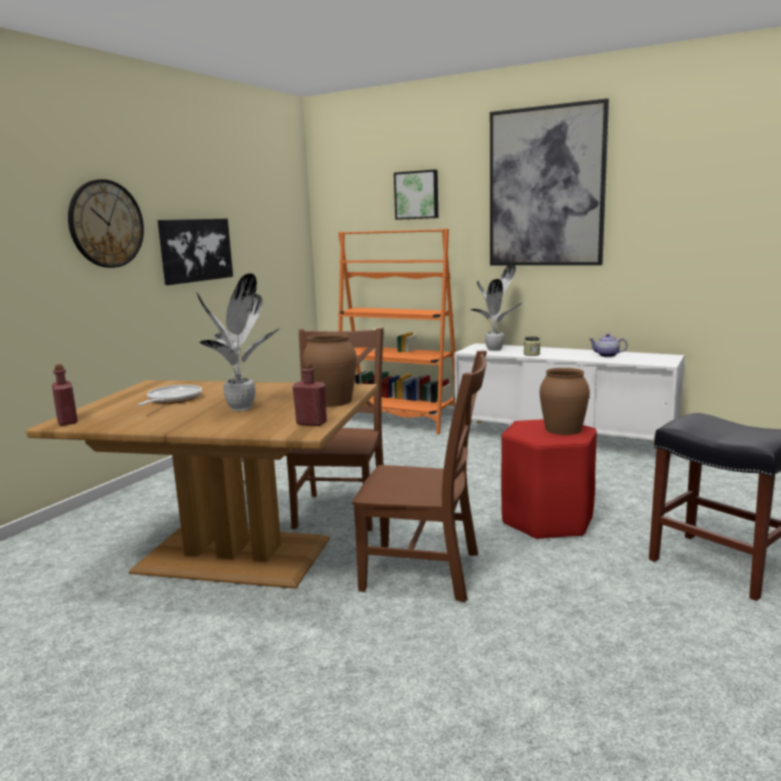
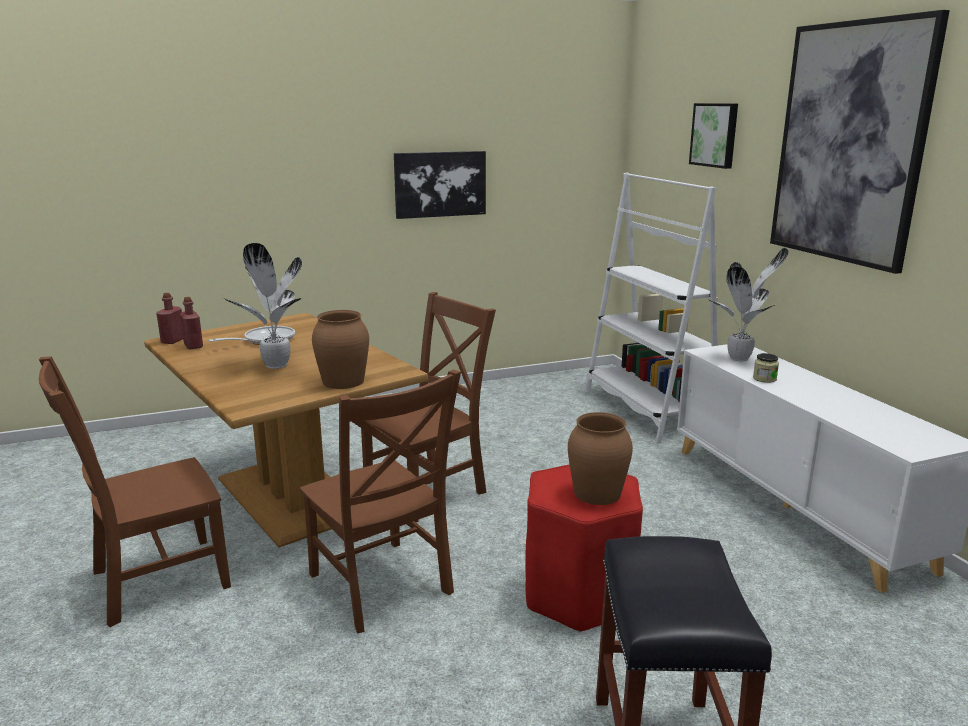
camera: 40 degrees right, 5 degrees up
wall clock [68,179,144,268] -> none
red bottle [292,363,327,426] -> red bottle moved to [180,297,203,349]
orange bookcase [338,229,455,434] -> white bookcase [585,173,718,443]
teapot [589,334,628,357] -> none
none -> brown chair [39,356,231,627]

